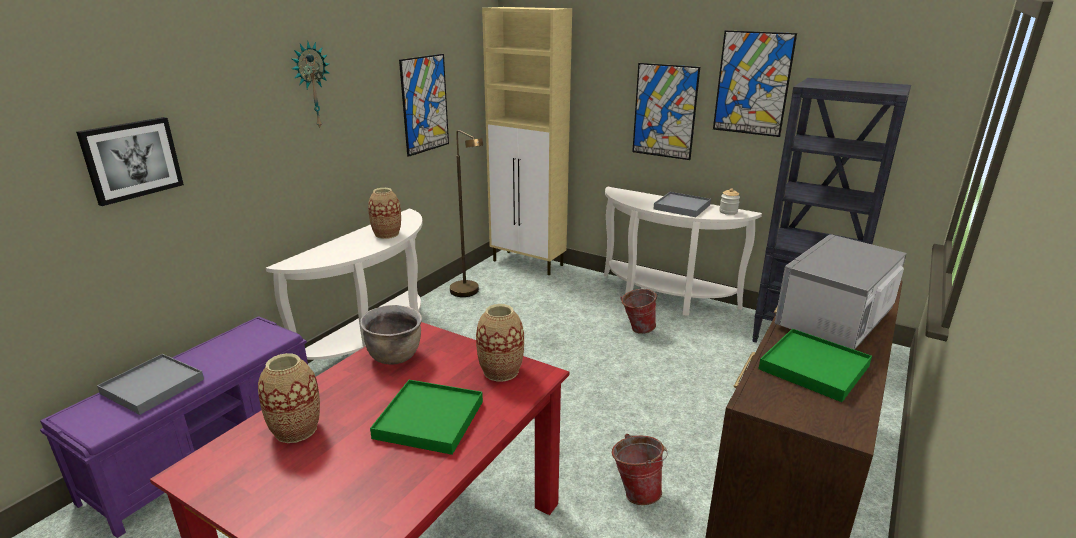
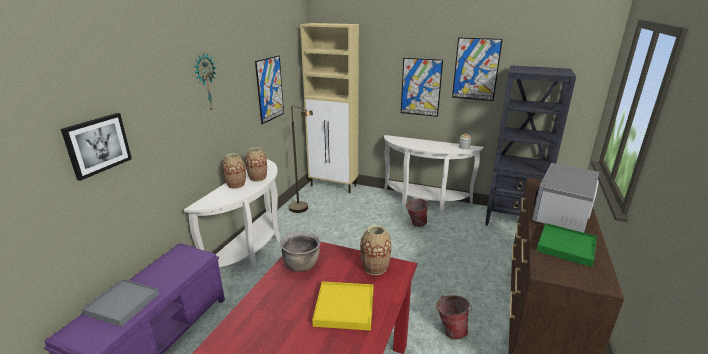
camera: 10 degrees left, 0 degrees up
vase [258,353,320,443] -> vase moved to [222,153,246,189]
green tray [370,380,483,455] -> yellow tray [312,281,374,331]
grey tray [654,192,711,217] -> none

